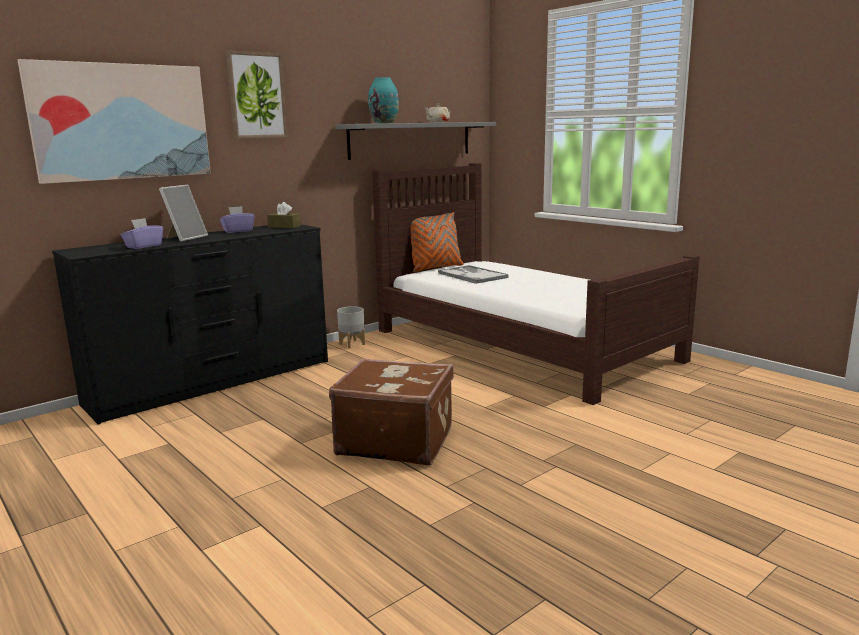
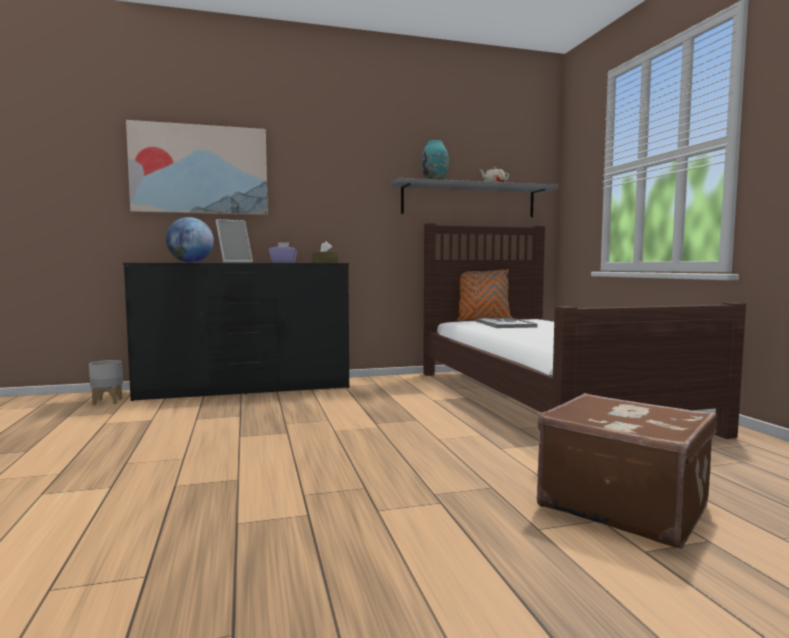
camera: 25 degrees right, 10 degrees down
purple tissue box [121,218,163,249] -> globe [166,217,214,263]
picture [226,50,288,139] -> none
brown suitcase [329,358,454,465] -> brown suitcase moved to [537,393,717,549]
grey planter [337,306,365,349] -> grey planter moved to [89,360,123,405]

